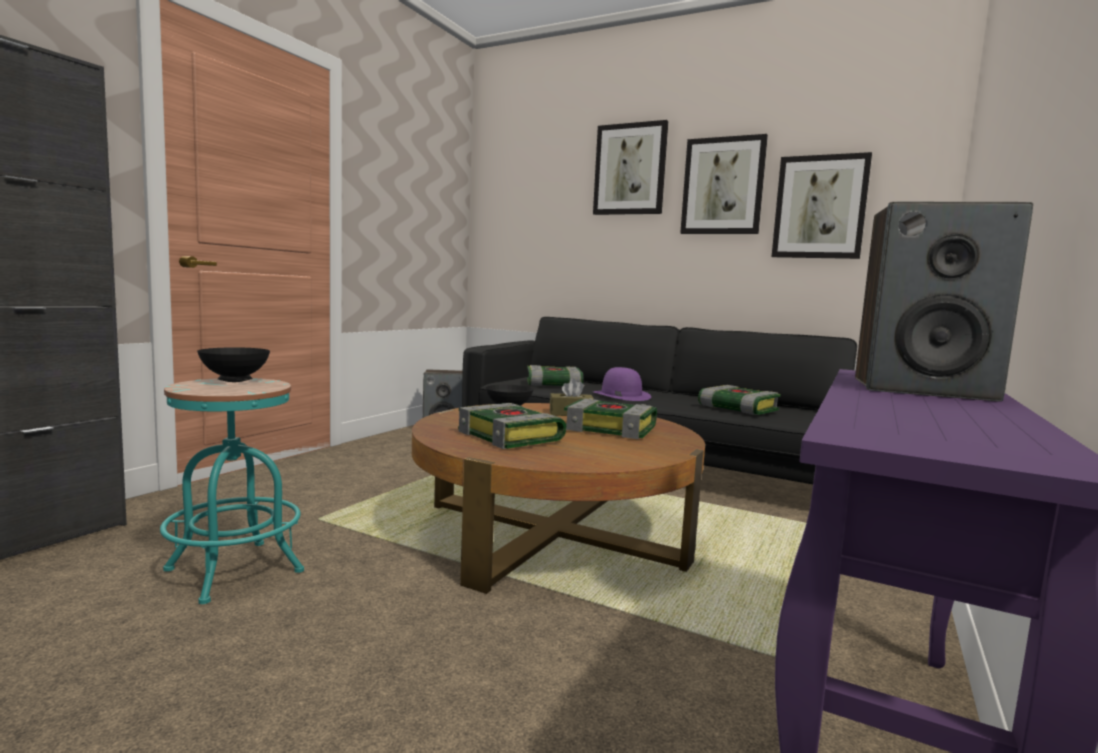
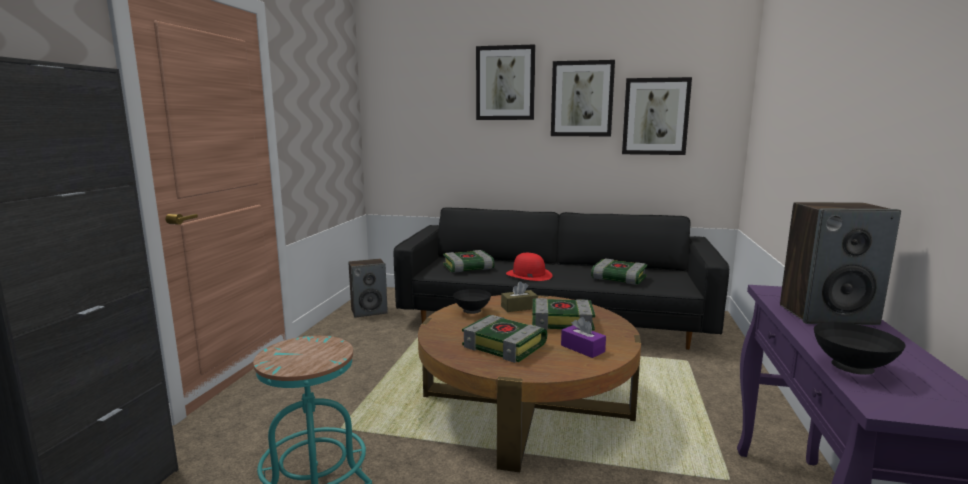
camera: 15 degrees left, 5 degrees up
black bowl [197,347,270,382] -> black bowl moved to [814,322,906,375]
purple hat [594,367,651,401] -> red hat [506,253,553,281]
none -> purple tissue box [561,317,606,358]

